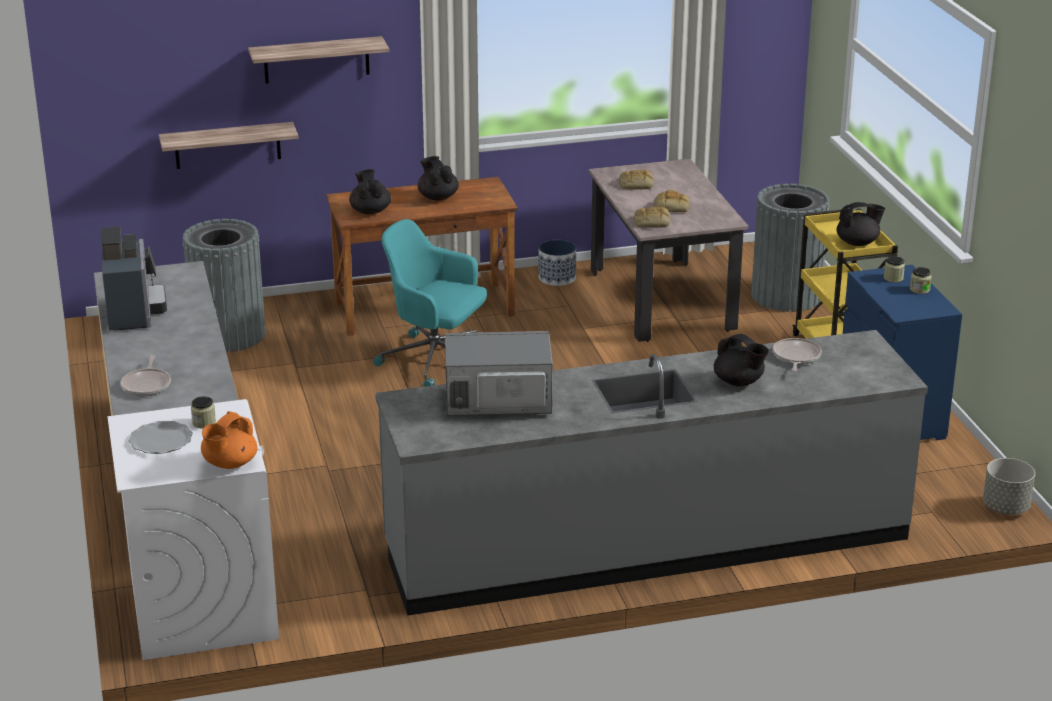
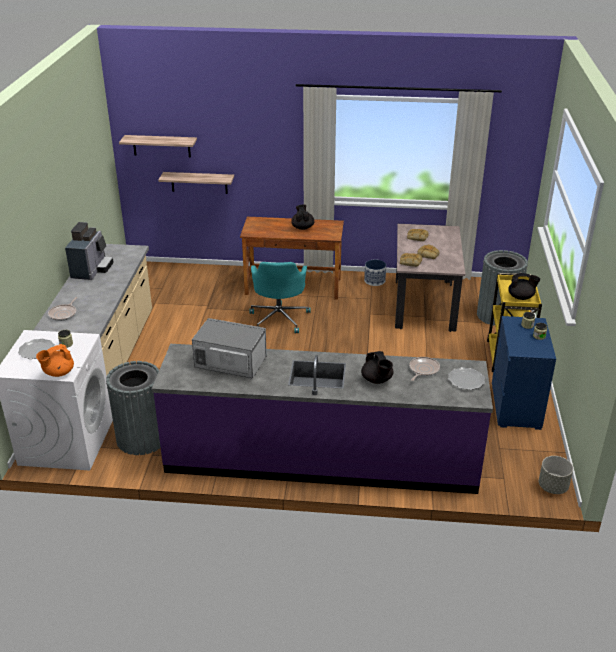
camera: 20 degrees right, 5 degrees up
grey trash can [183,219,266,352] -> grey trash can moved to [106,361,161,455]
shelf [248,36,389,84] -> shelf moved to [119,135,197,158]
black teapot [349,169,391,215] -> none
turquoise office chair [373,219,487,387] -> turquoise office chair turned 135 degrees counterclockwise [249,262,311,333]
grey counter [375,330,928,616] -> purple counter [152,344,493,494]
none -> plate [448,367,485,390]

